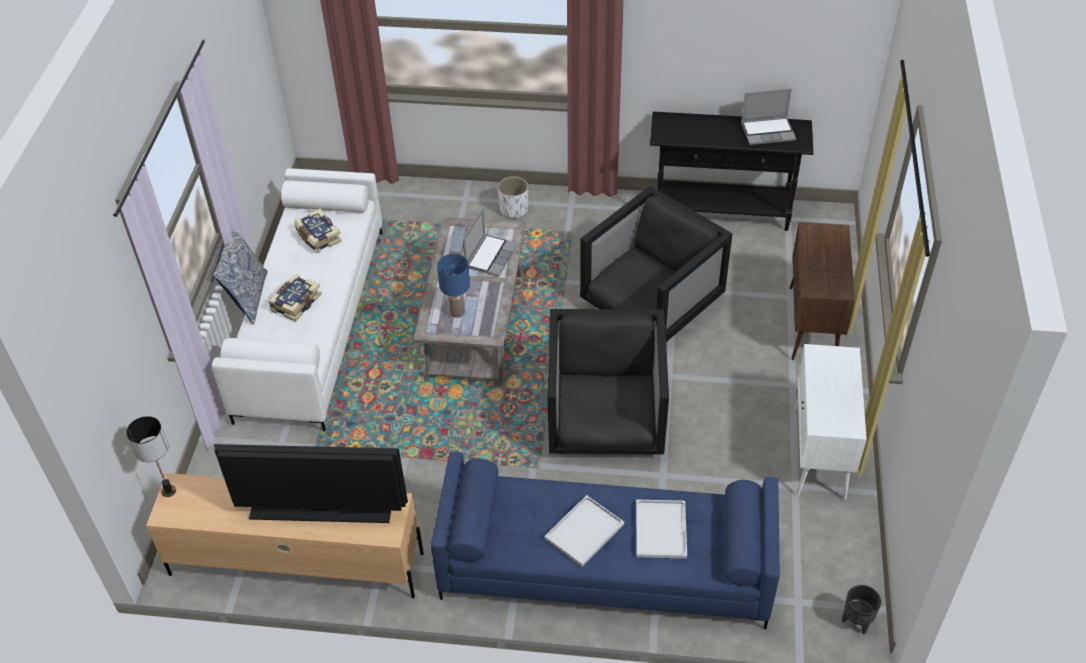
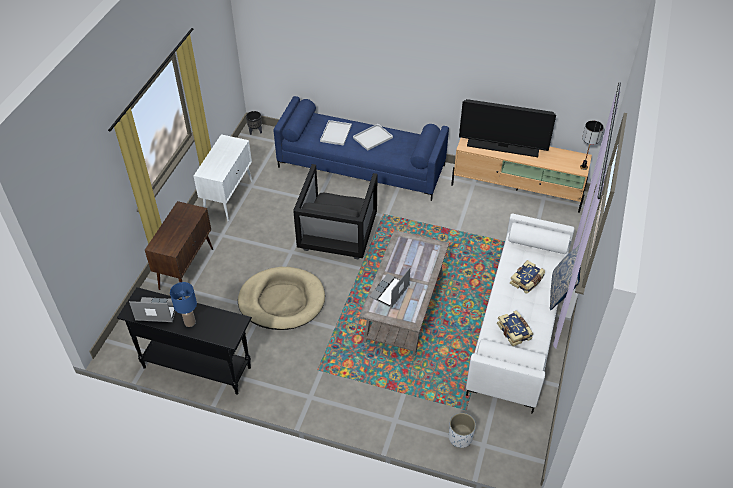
camera: 170 degrees left, 0 degrees up
blue table lamp [437,254,470,318] -> blue table lamp moved to [170,282,197,327]
white planter [498,176,528,218] -> white planter moved to [449,413,476,448]
black armchair [580,186,732,342] -> beige dog bed [238,267,325,330]

